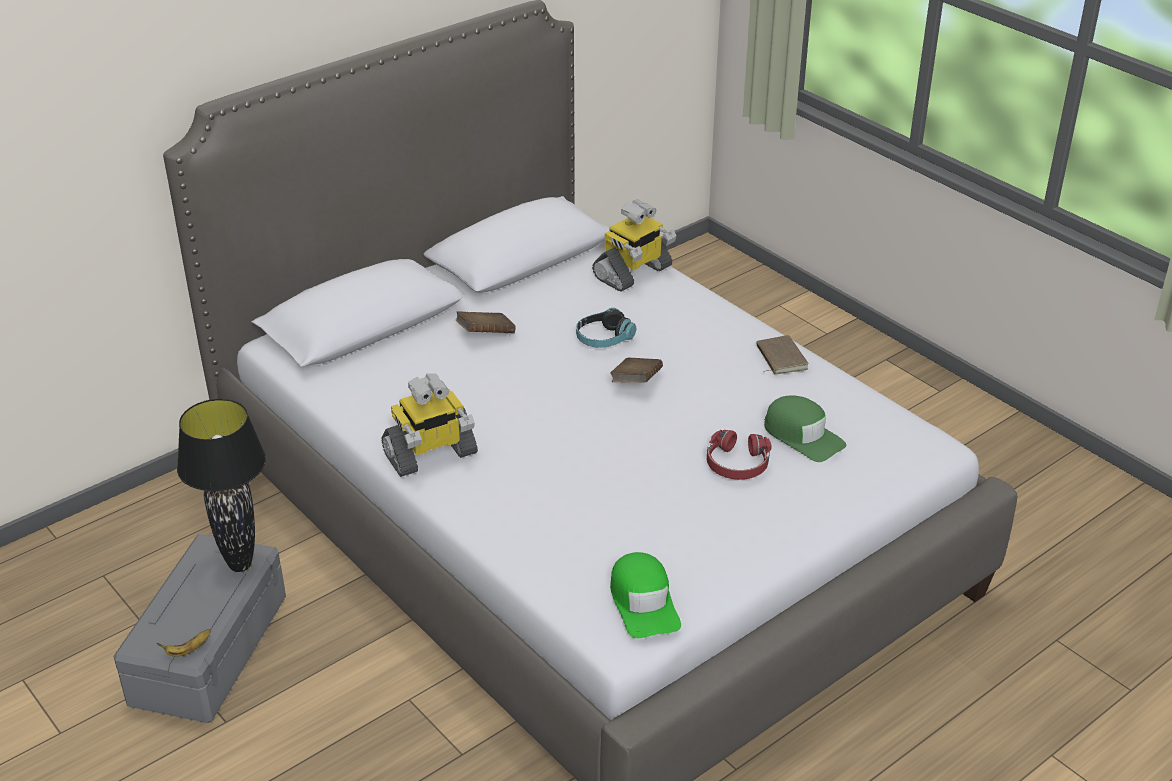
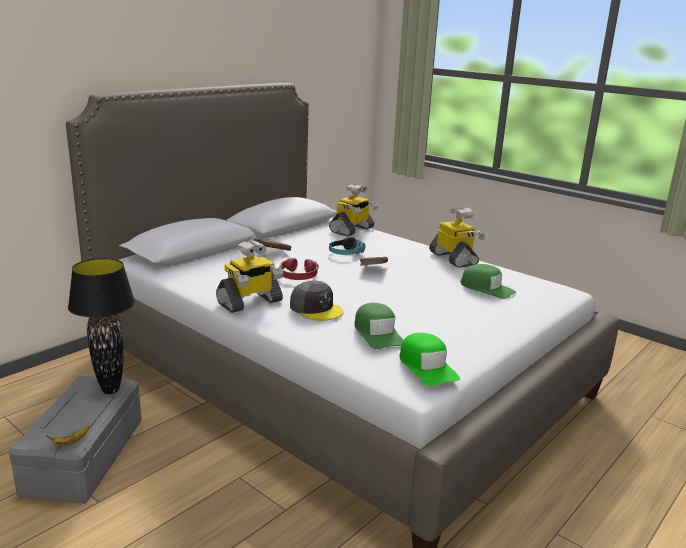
camera: 10 degrees left, 15 degrees down
red headphones [707,430,772,480] -> red headphones moved to [279,258,319,280]
brown book [756,335,809,375] -> toy robot [429,207,485,268]
none -> grey cap [290,280,344,321]
none -> green cap [354,303,403,349]

